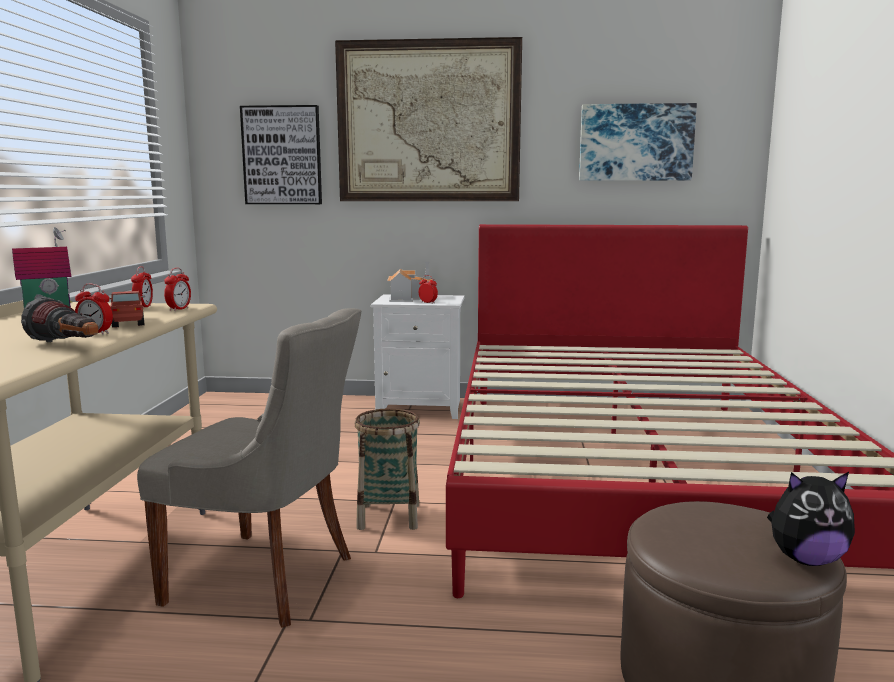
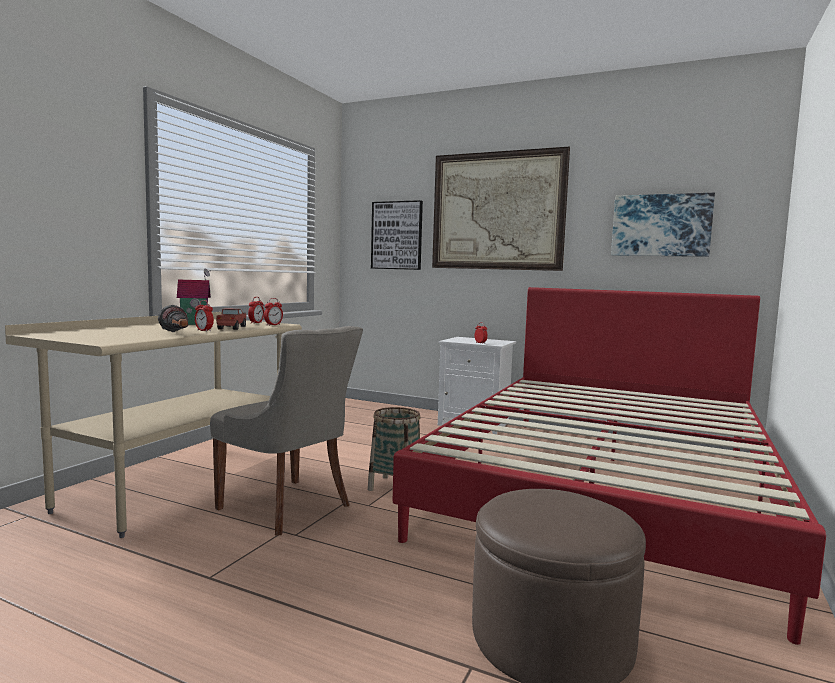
camera: 20 degrees right, 5 degrees down
toy house [387,262,432,302] -> none
plush toy [767,472,855,566] -> none

